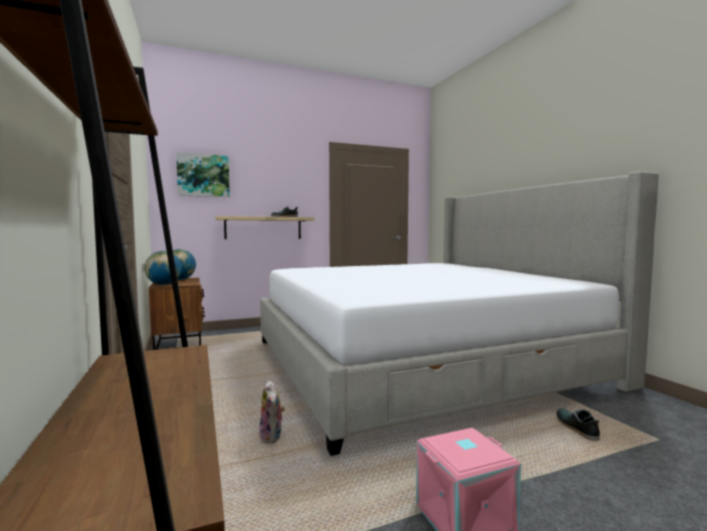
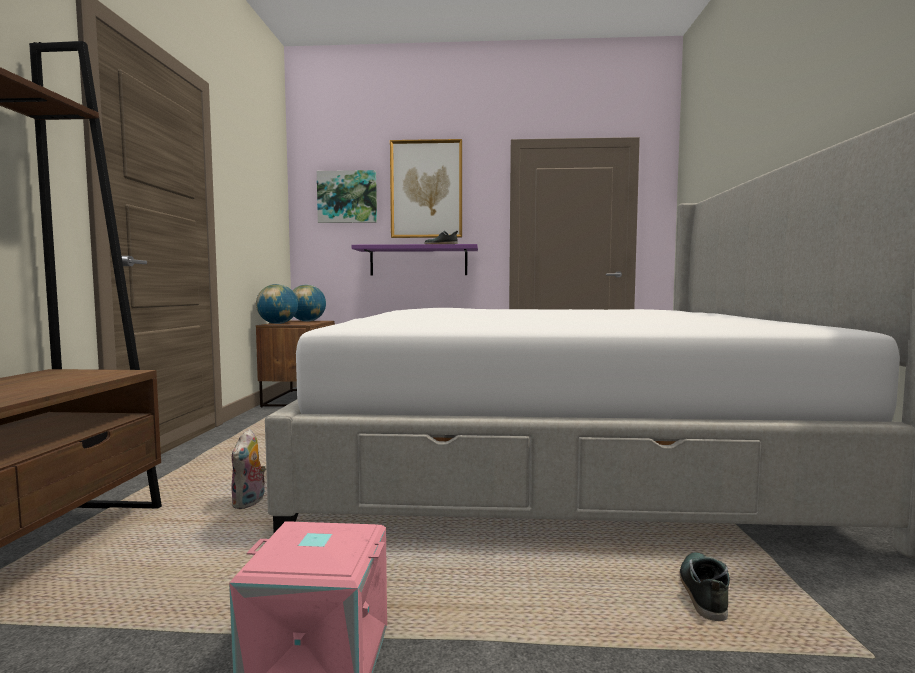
camera: 25 degrees right, 0 degrees up
beige shelf [215,216,315,239] -> purple shelf [352,244,478,275]
none -> picture [390,139,462,238]

